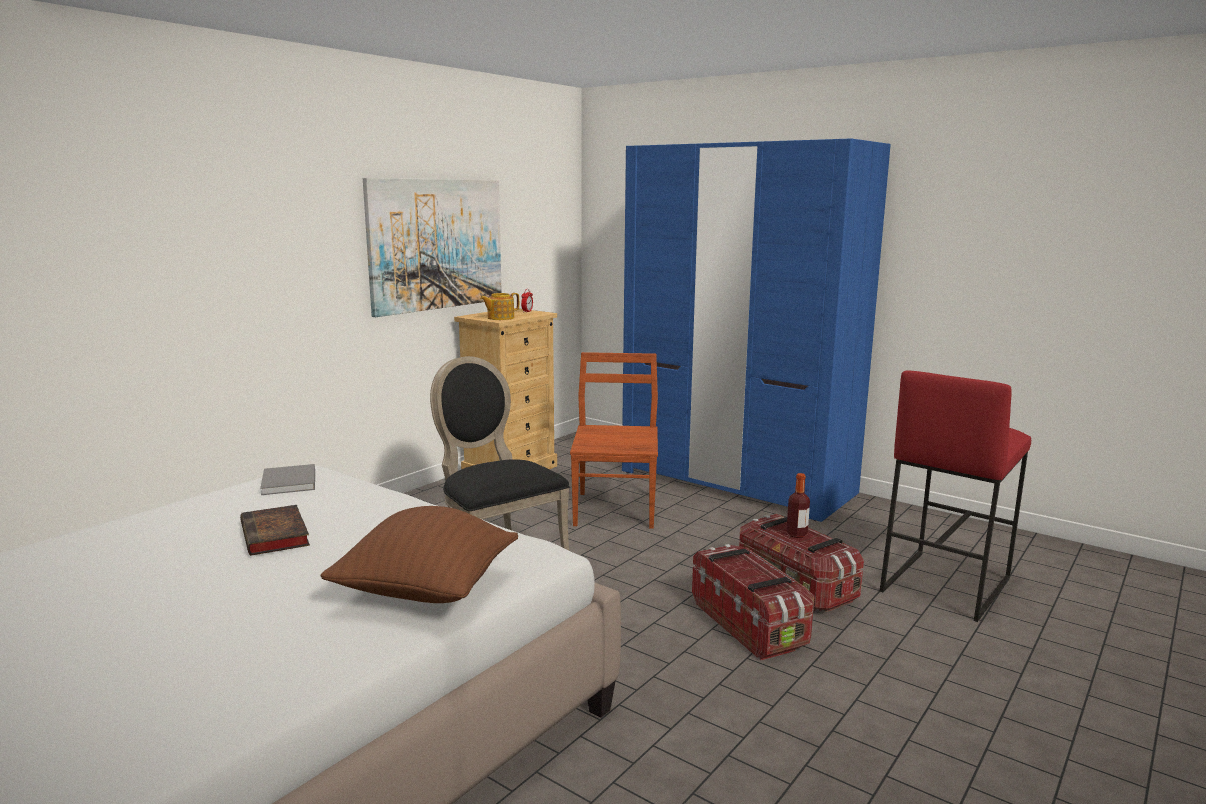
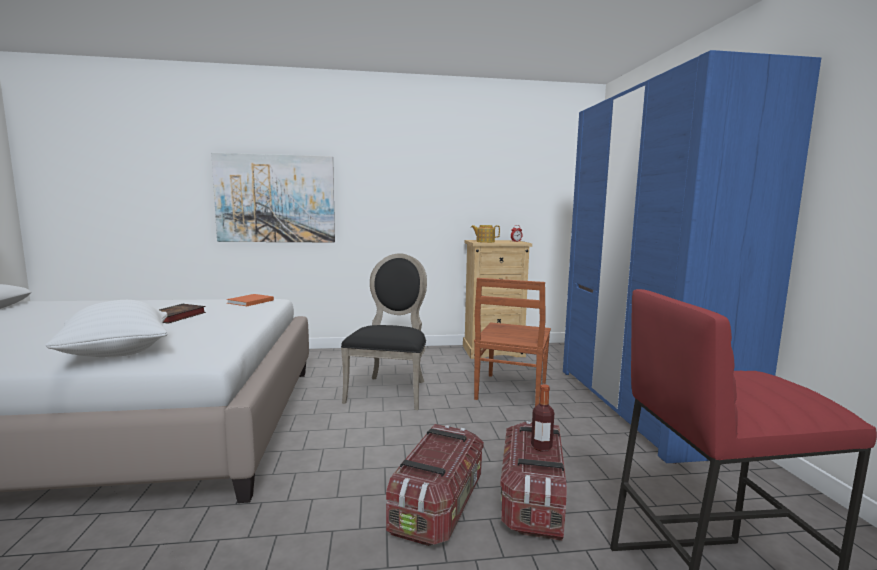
camera: 45 degrees right, 5 degrees down
grey book [260,464,315,495] -> orange book [227,294,274,306]
brown pillow [320,506,518,603] -> white pillow [45,300,167,357]
picture [363,178,502,317] -> picture moved to [211,153,335,242]
brown chair [570,352,658,529] -> brown chair turned 150 degrees clockwise [474,278,551,406]

